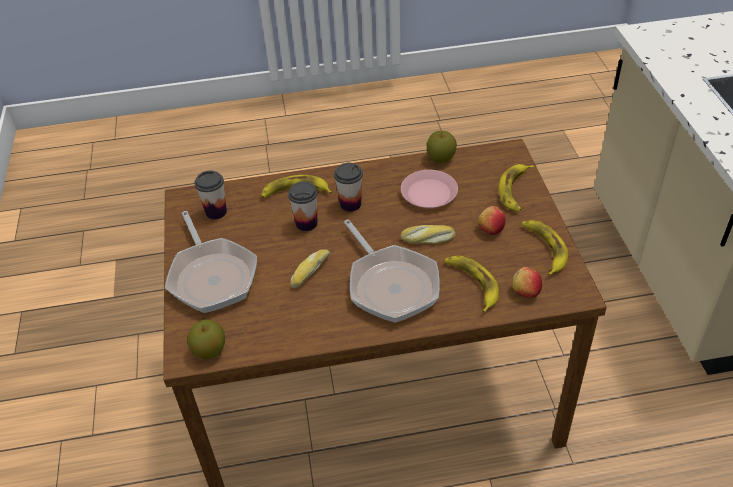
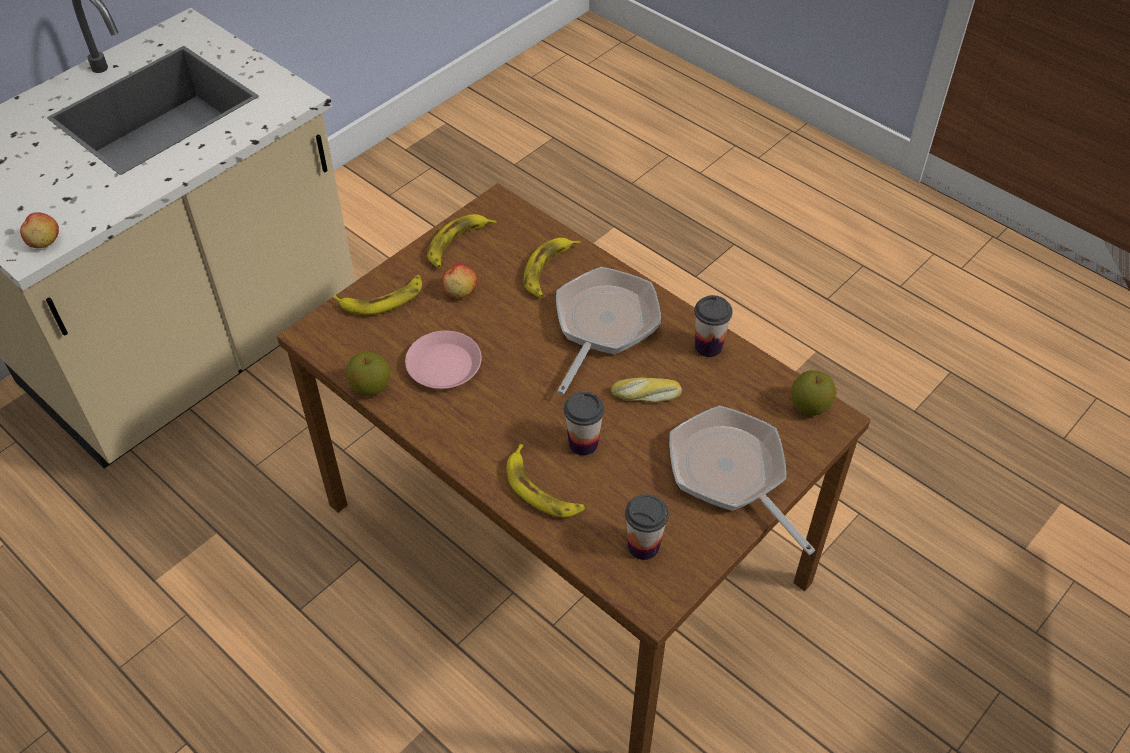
camera: 130 degrees left, 5 degrees up
frying pan [165,211,257,313] -> frying pan turned 60 degrees counterclockwise [669,405,815,555]
cup [334,163,363,212] -> cup moved to [694,295,733,357]
bread [400,225,455,244] -> none
apple [512,267,542,298] -> apple moved to [20,212,59,248]

